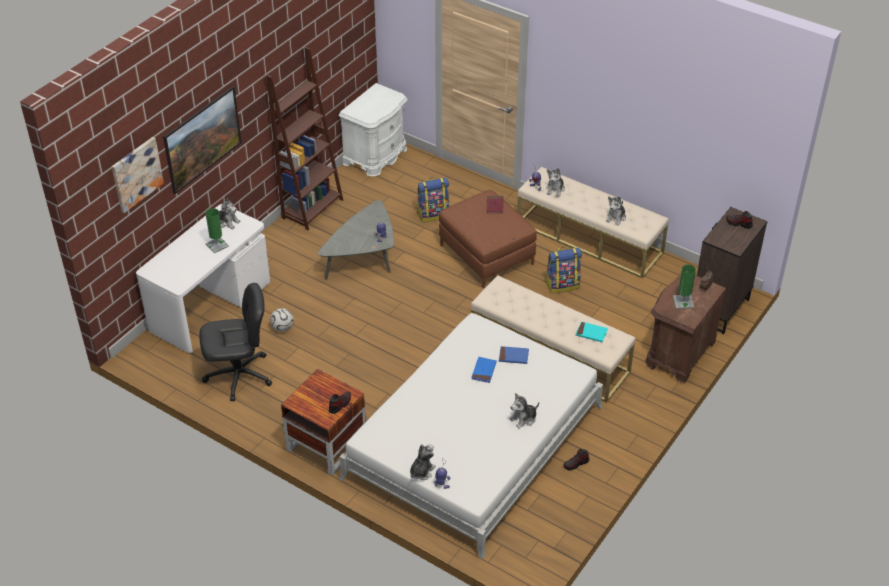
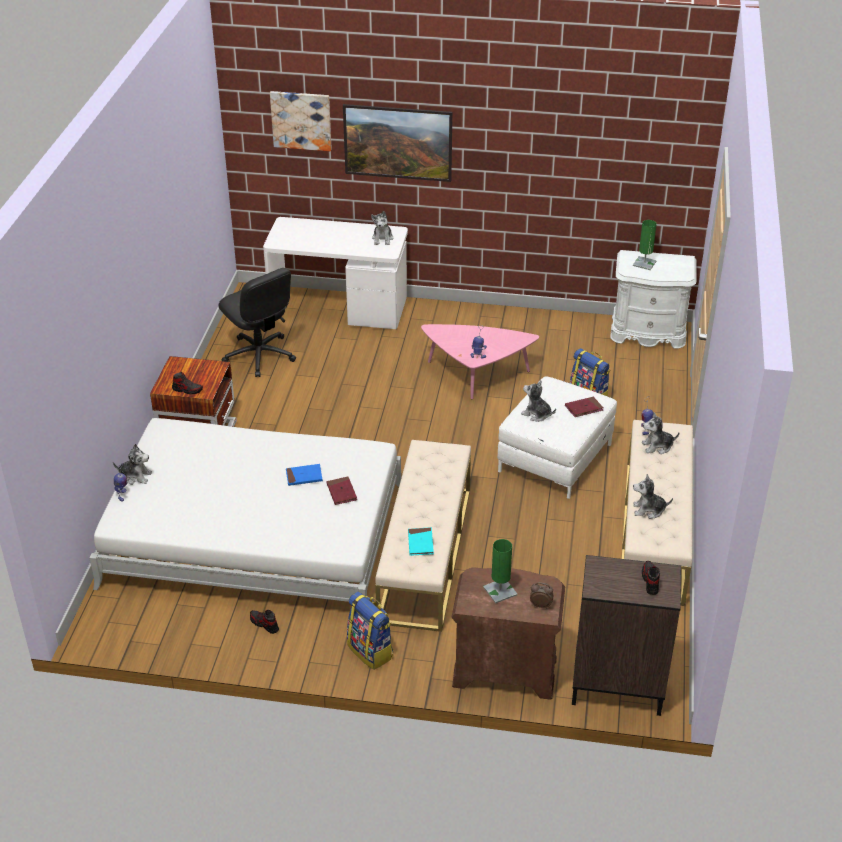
camera: 65 degrees right, 5 degrees down
green table lamp [205,208,229,253] -> green table lamp moved to [633,220,657,270]
brown bookcase [266,47,343,231] -> none
football [270,308,294,332] -> none
grey coffee table [318,200,394,280] -> pink coffee table [421,324,539,399]
brown ottoman [439,190,537,288] -> white ottoman [497,376,617,499]
blue book [499,346,529,364] -> red book [326,476,357,505]
plush toy [509,393,539,429] -> plush toy moved to [521,380,556,422]
backpack [545,247,582,294] -> backpack moved to [347,591,394,670]

